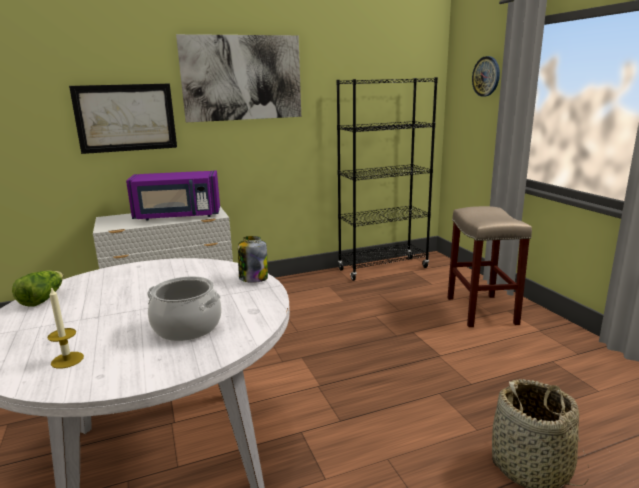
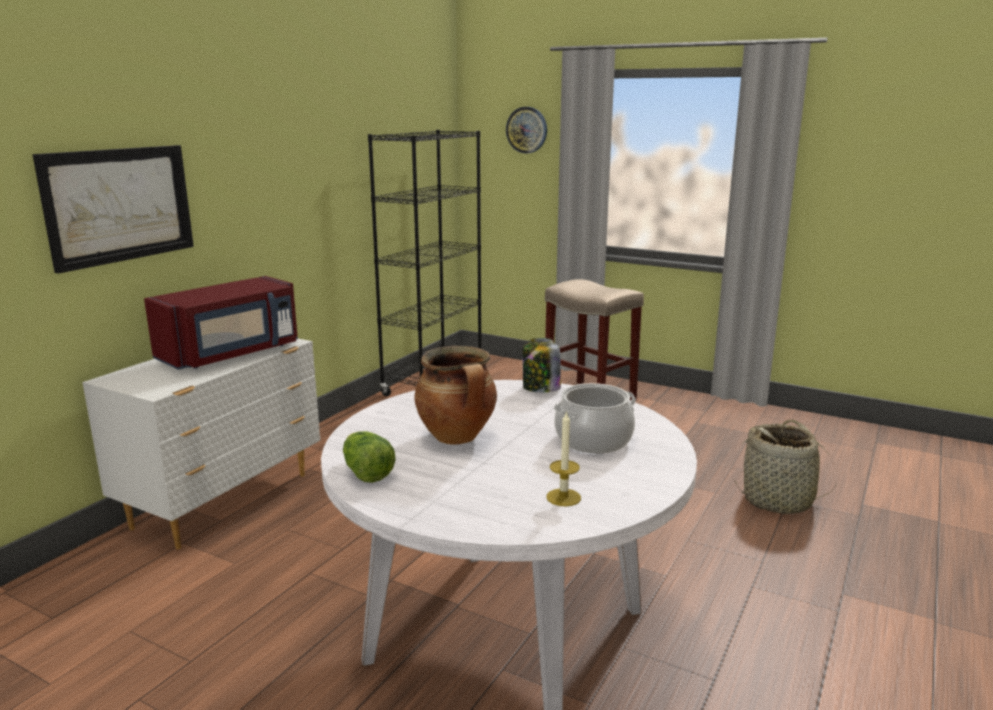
camera: 40 degrees left, 0 degrees up
purple microwave [126,170,220,221] -> red microwave [144,276,298,370]
picture [176,34,301,122] -> none
none -> cooking pot [415,346,497,445]

